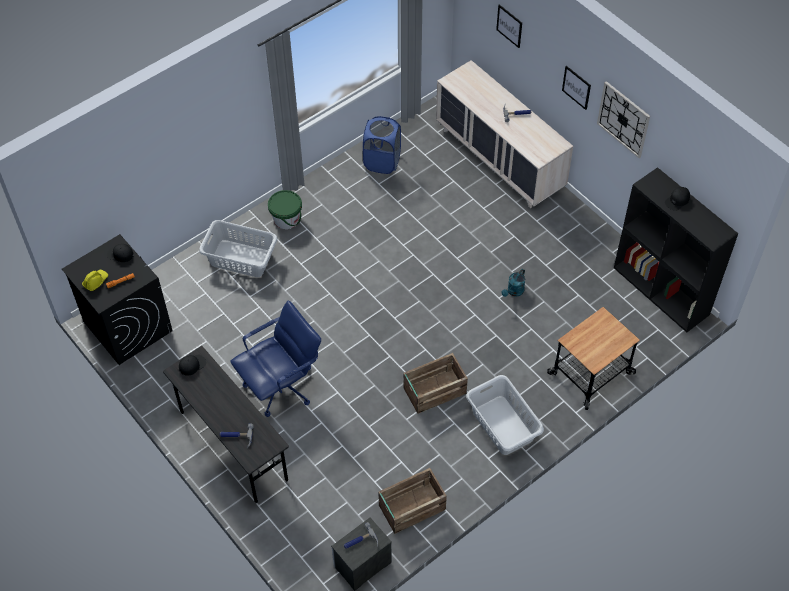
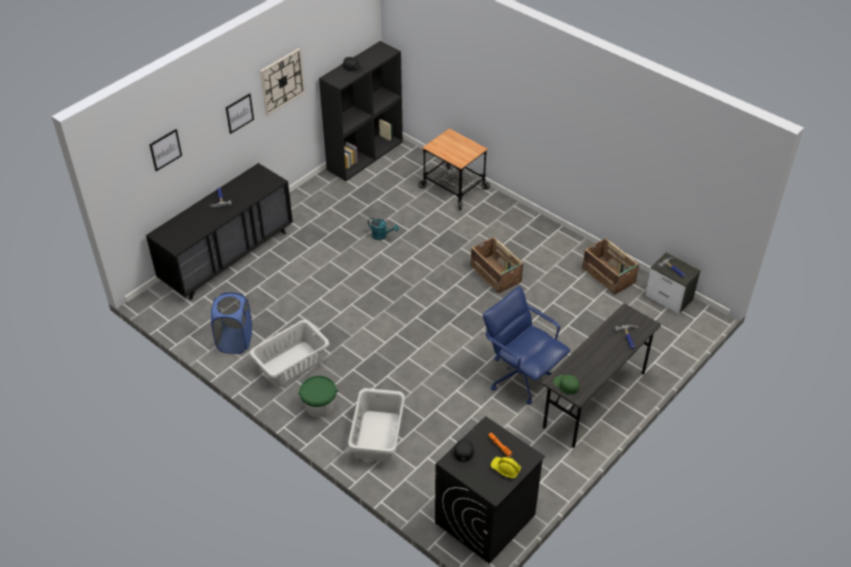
camera: 100 degrees left, 10 degrees down
black cap [179,355,206,376] -> green cap [553,375,580,395]
beige dresser [436,60,573,208] -> black dresser [146,163,293,300]
grey laundry basket [466,375,544,455] -> grey laundry basket moved to [250,320,329,387]

